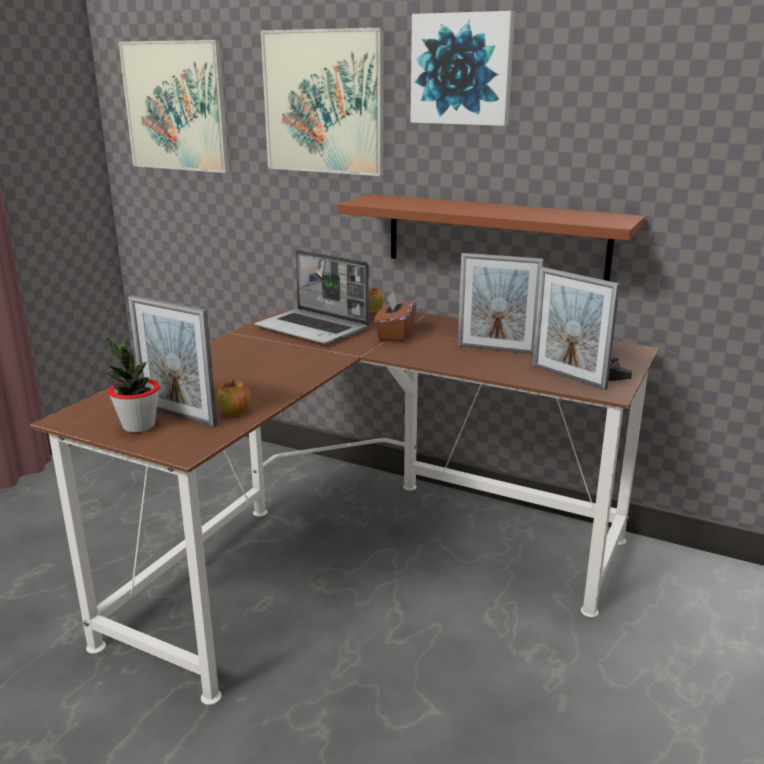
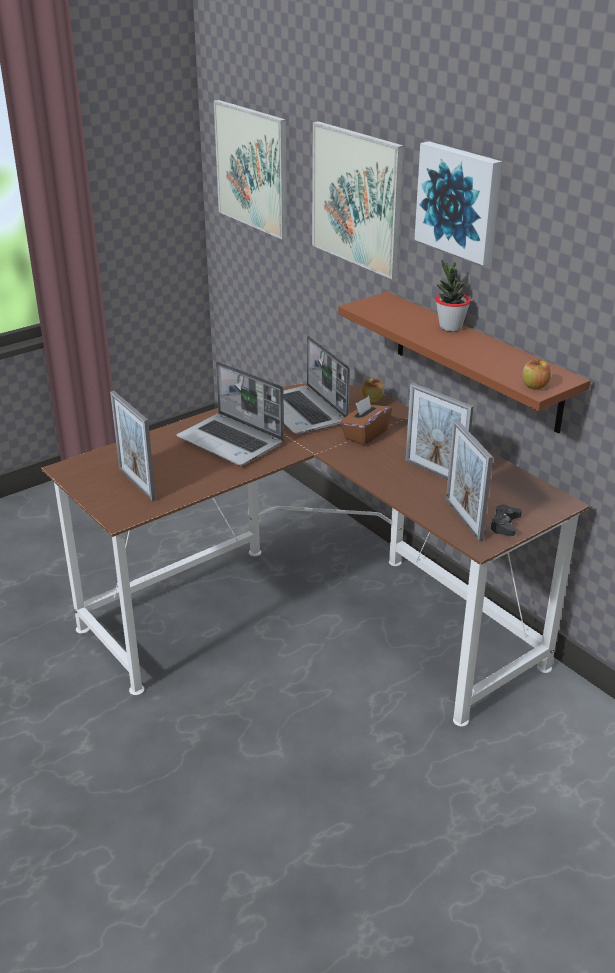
camera: 25 degrees right, 10 degrees up
potted plant [106,336,160,433] -> potted plant moved to [435,259,471,331]
apple [217,379,251,416] -> apple moved to [522,359,551,389]
none -> laptop [176,361,284,466]

